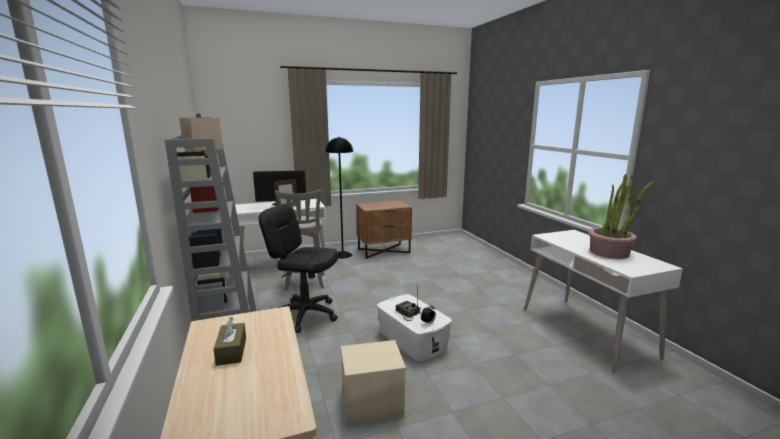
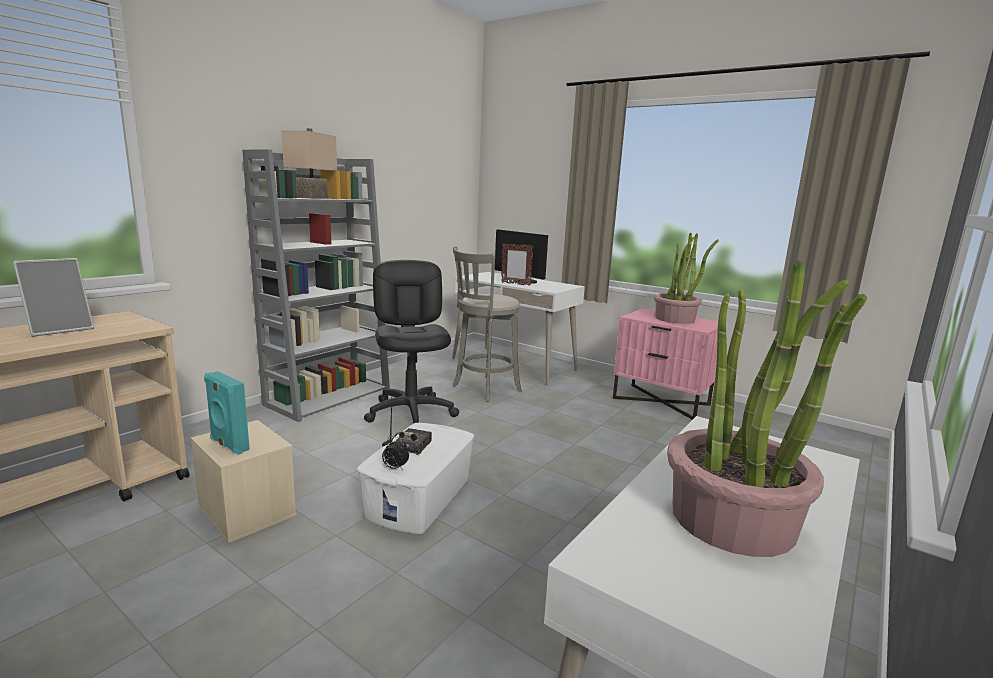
camera: 55 degrees right, 0 degrees up
brown tissue box [214,317,246,366] -> picture frame [13,258,94,337]
black floor lamp [325,137,353,259] -> none
brown nightstand [356,200,412,259] -> pink nightstand [613,309,718,420]
none -> turquoise speaker [204,371,250,455]
none -> potted plant [654,233,719,324]

